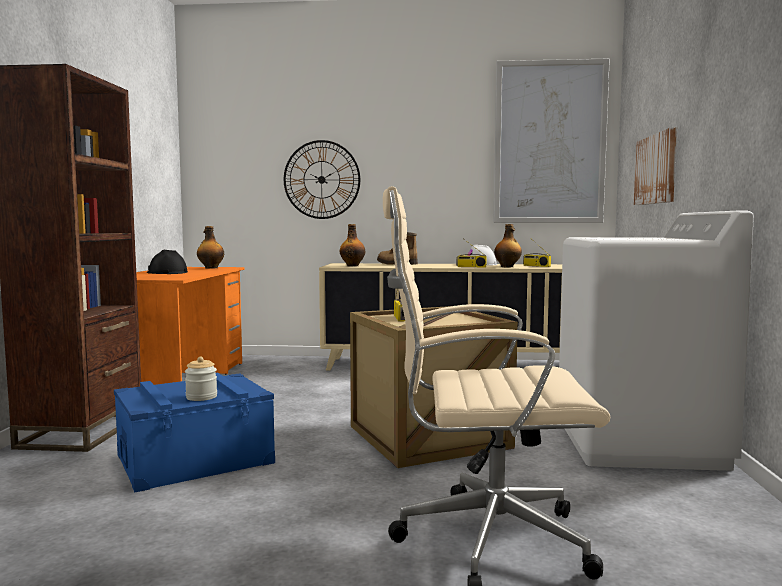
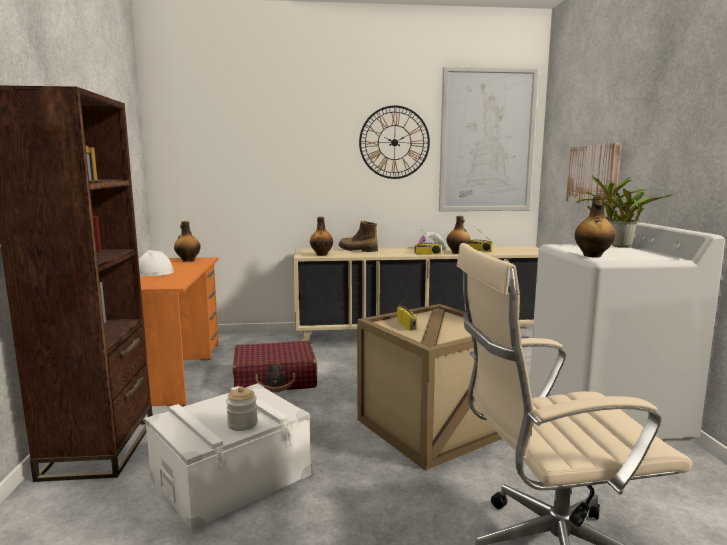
camera: 10 degrees left, 5 degrees up
blue storage box [114,373,275,493] -> white storage box [144,383,311,531]
black hard hat [147,250,188,274] -> white hard hat [138,250,174,276]
wall clock [284,140,360,219] -> wall clock moved to [359,106,430,179]
none -> red suitcase [233,341,317,393]
none -> bottle [575,196,615,257]
none -> potted plant [576,175,674,248]

